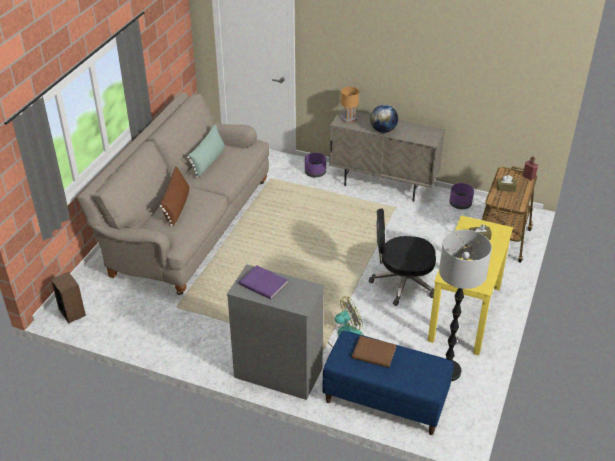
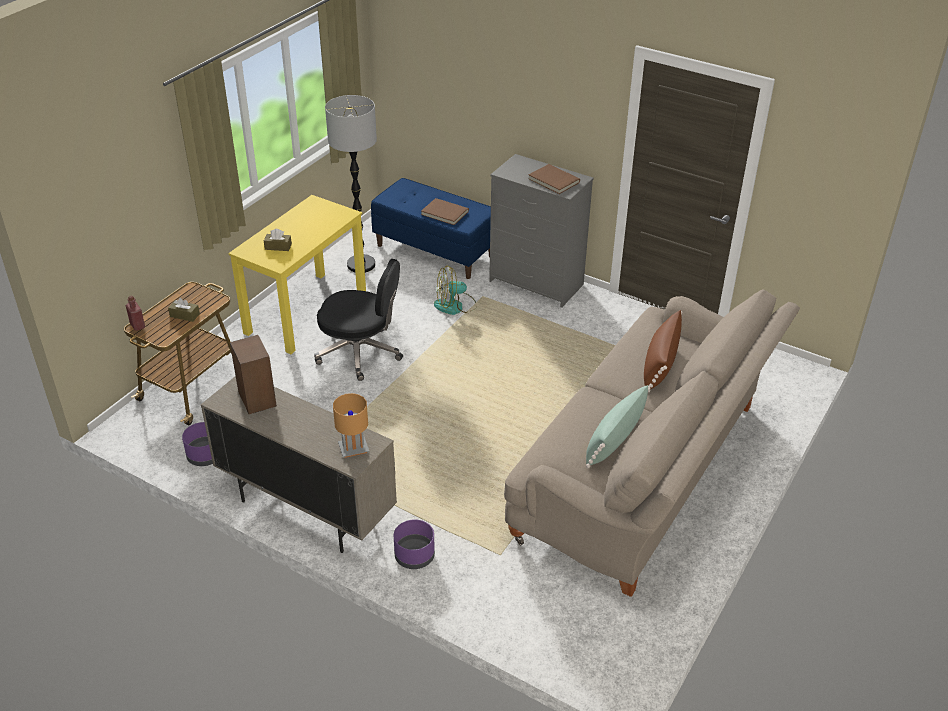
camera: 170 degrees left, 0 degrees up
speaker [51,272,86,323] -> speaker moved to [230,335,277,414]
purple book [239,266,288,300] -> brown book [528,164,580,194]
globe [370,105,398,133] -> none

